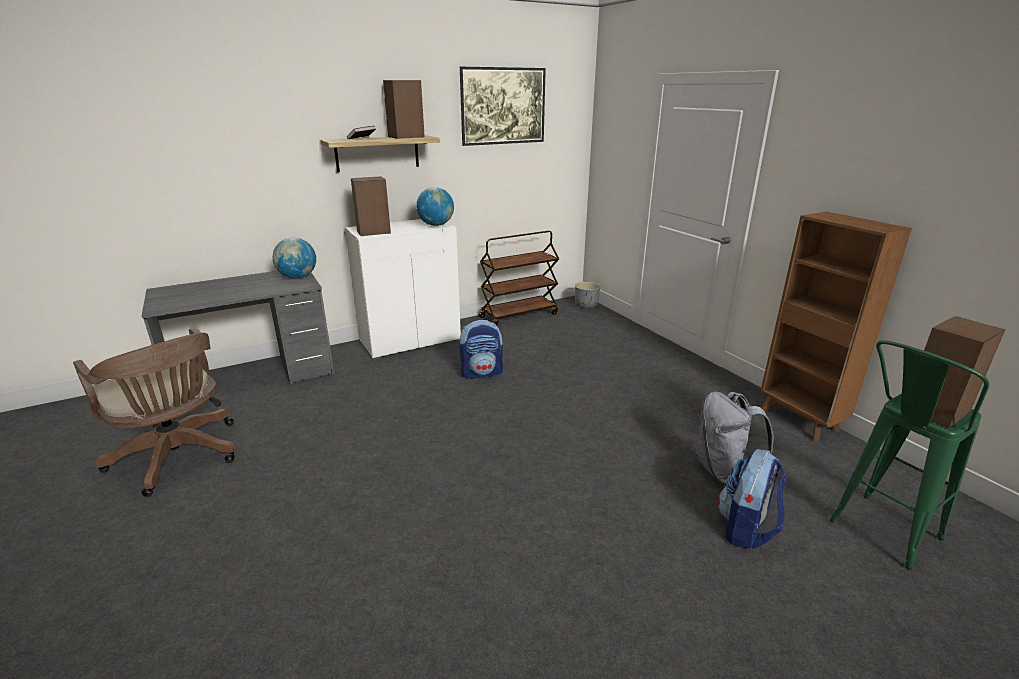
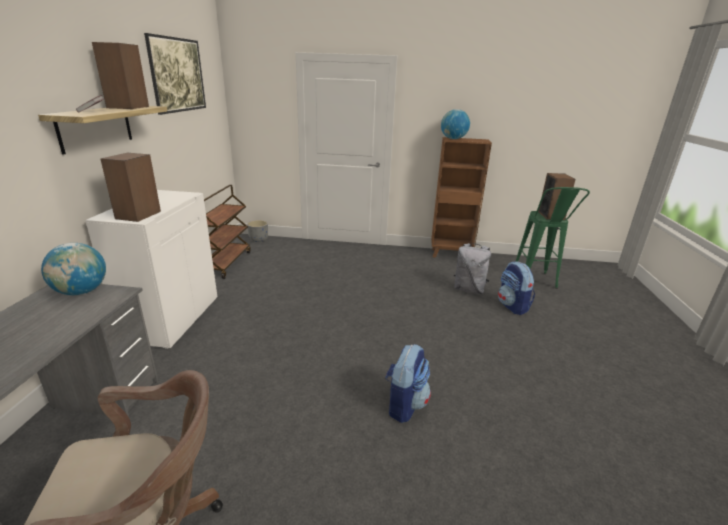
camera: 55 degrees left, 0 degrees up
globe [416,187,454,226] -> globe moved to [441,109,470,139]
backpack [460,320,503,379] -> backpack moved to [385,344,431,423]

